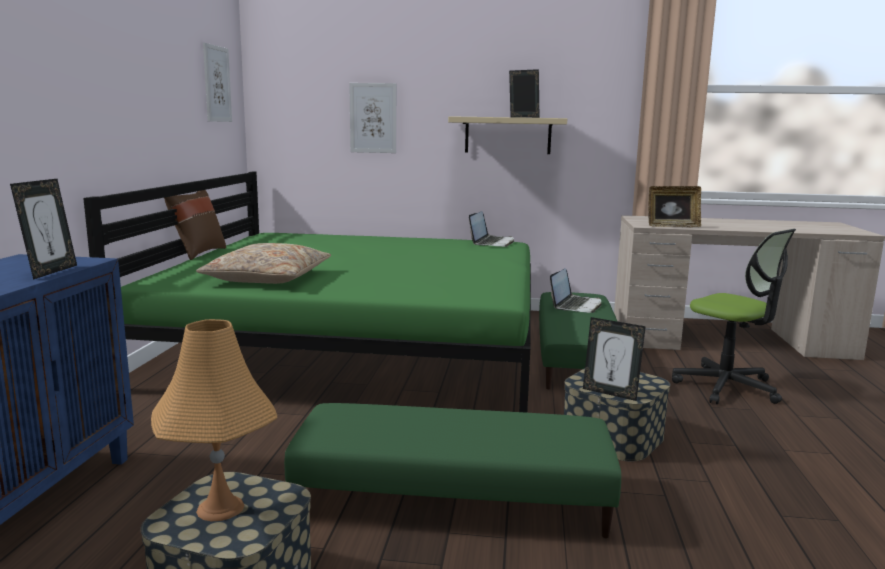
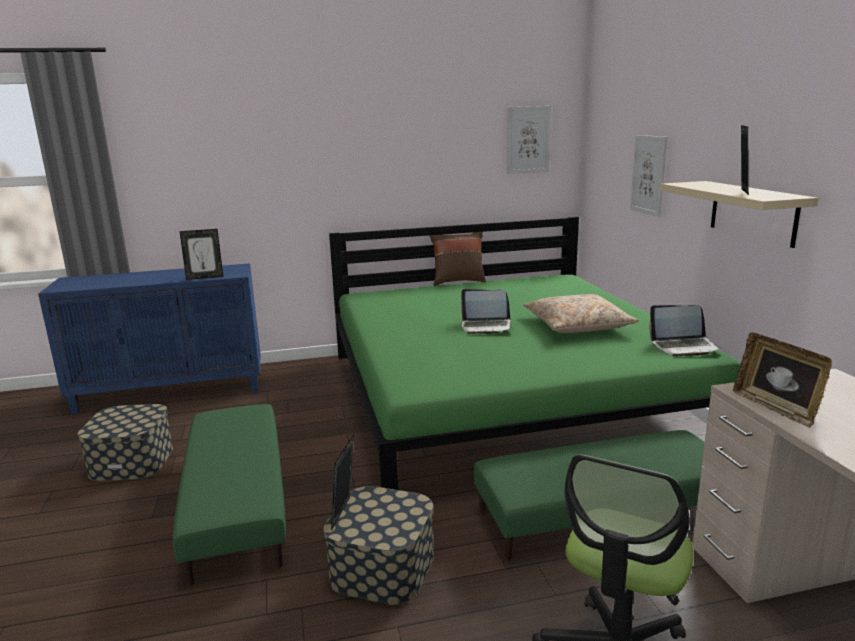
camera: 70 degrees right, 5 degrees up
orange table lamp [151,319,278,521] -> none
beige pillow [196,243,331,284] -> beige pillow moved to [523,294,639,333]
laptop [550,268,601,313] -> laptop moved to [461,289,514,334]

